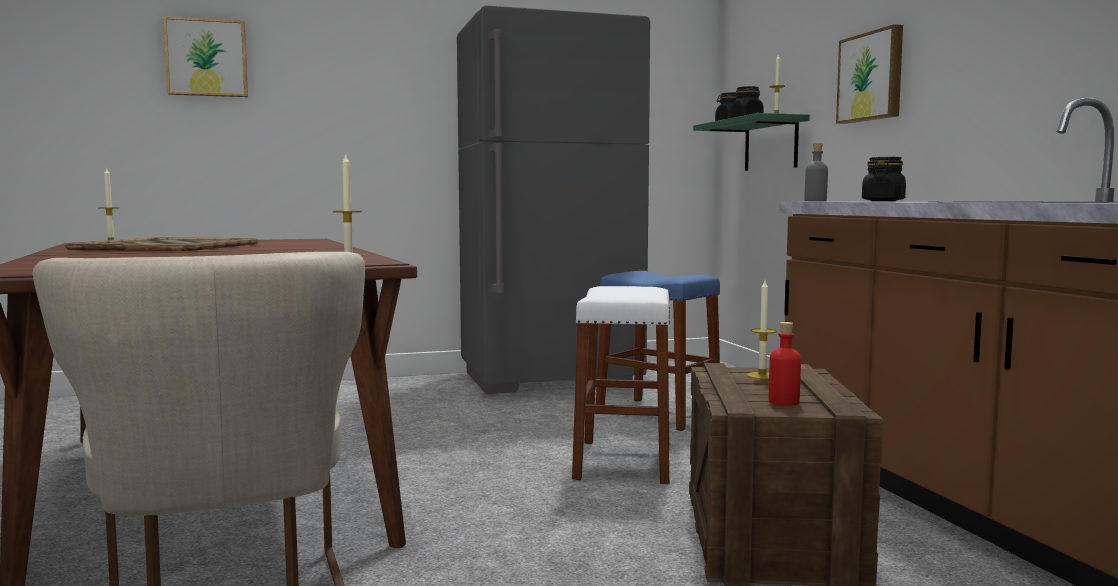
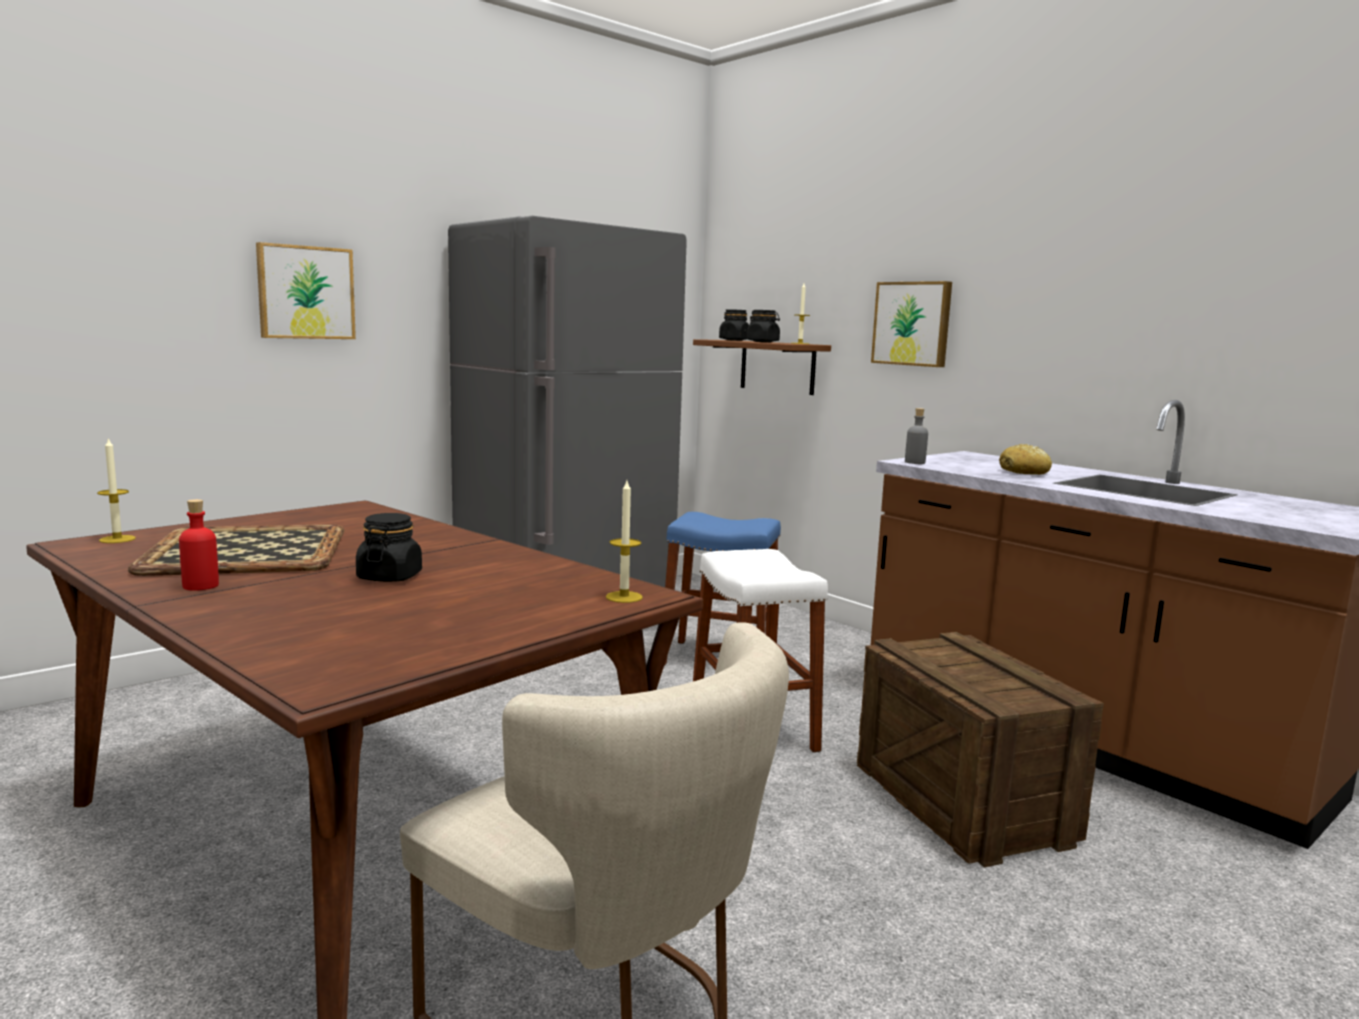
camera: 25 degrees left, 5 degrees up
picture [163,16,248,97] -> picture moved to [256,242,356,339]
green shelf [693,113,810,171] -> brown shelf [693,339,831,395]
candle [747,281,777,379] -> none
red bottle [769,322,801,405] -> red bottle moved to [179,499,219,591]
black jar [862,157,906,201] -> black jar moved to [356,513,422,582]
none -> bread [999,444,1052,475]

